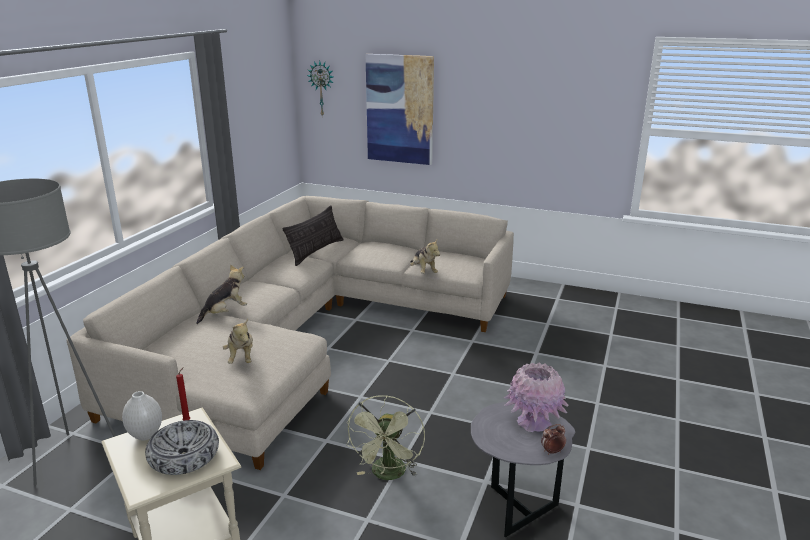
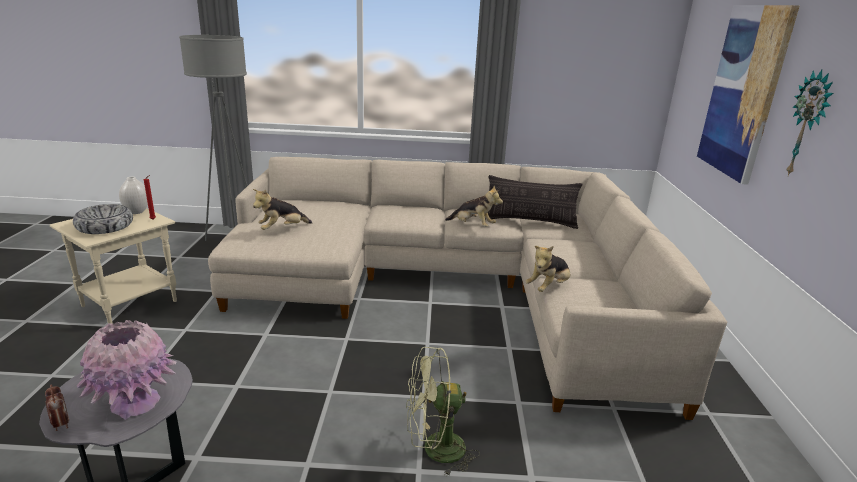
camera: 70 degrees right, 0 degrees up
plush toy [196,264,247,324] -> plush toy moved to [445,186,503,227]
wall clock [307,61,333,117] -> wall clock moved to [786,70,834,176]
green fan [346,395,425,480] -> green fan moved to [406,347,480,476]

